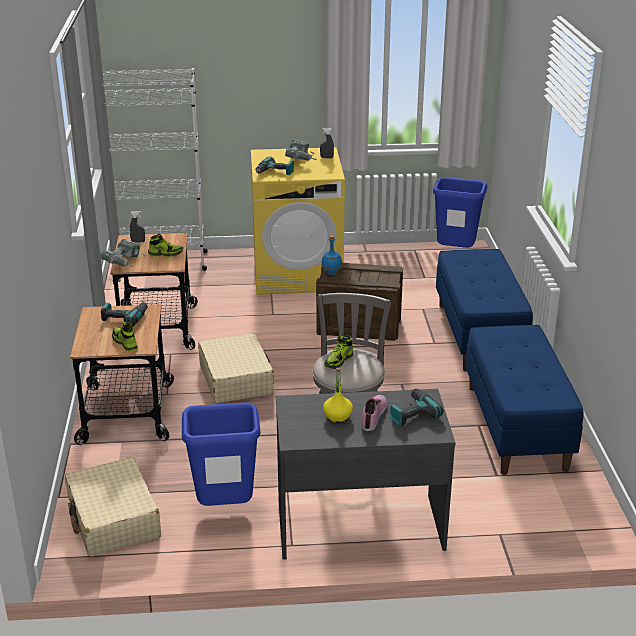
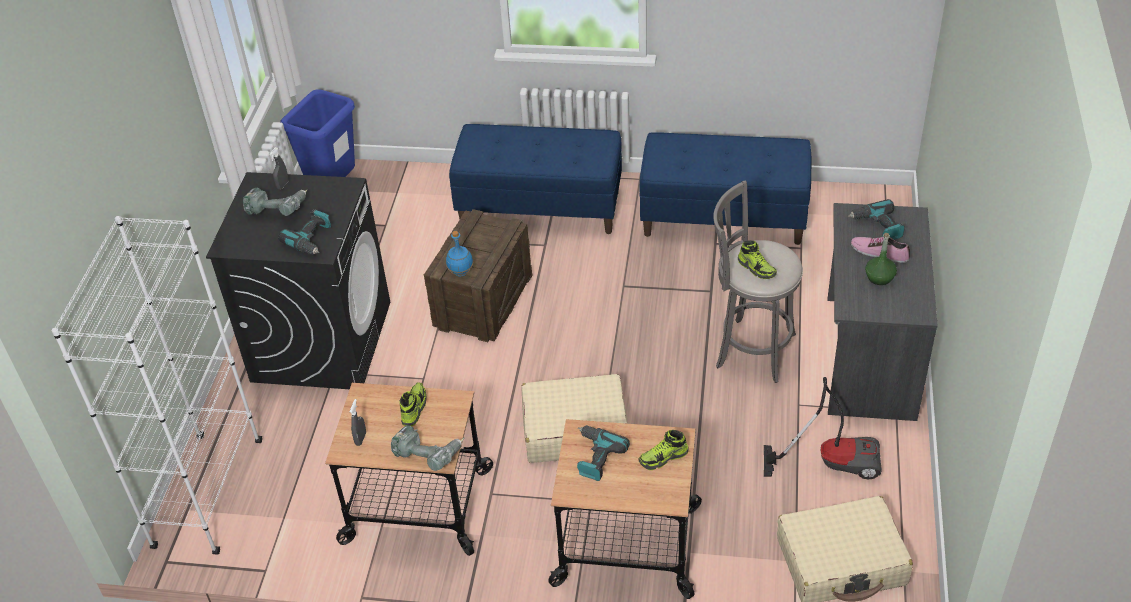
camera: 75 degrees left, 15 degrees up
blue trash can [182,402,261,506] -> vacuum cleaner [764,377,882,480]
yellow washing machine [251,147,345,295] -> black washing machine [206,172,390,389]
yellow bottle [323,368,353,423] -> green bottle [865,233,897,285]

